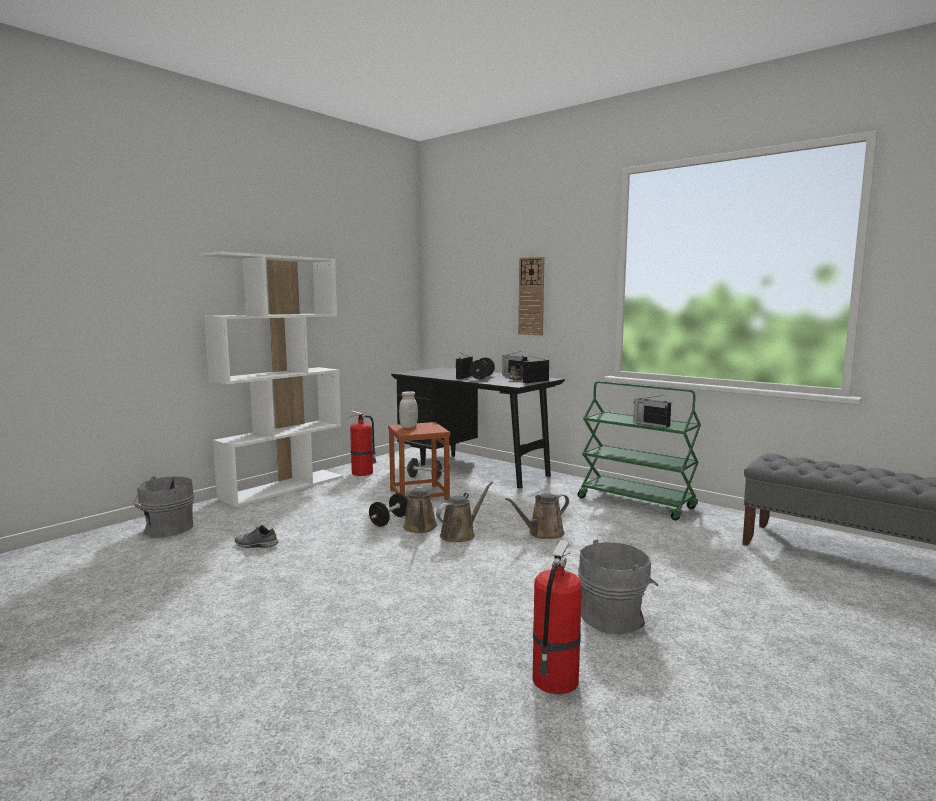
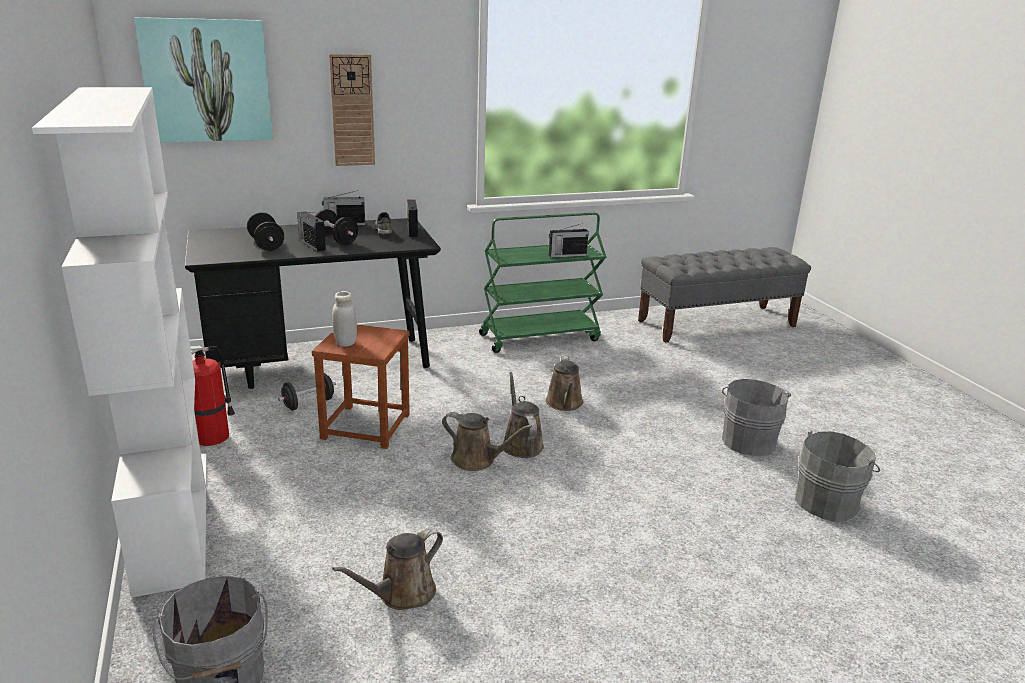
camera: 60 degrees left, 15 degrees up
grey shoe [235,525,278,548] -> brown watering can [332,528,443,610]
black dumbbell [369,493,408,527] -> black dumbbell moved to [247,212,284,251]
fire extinguisher [533,540,582,694] -> grey bucket [795,431,880,522]
none -> picture [134,17,273,142]

